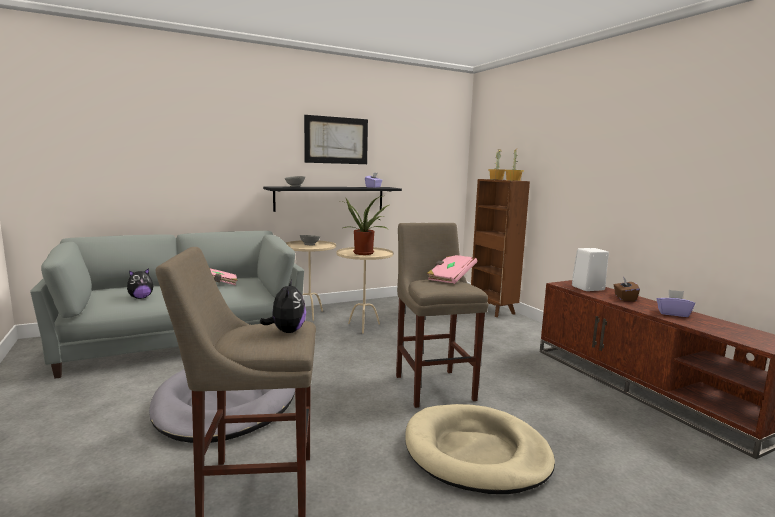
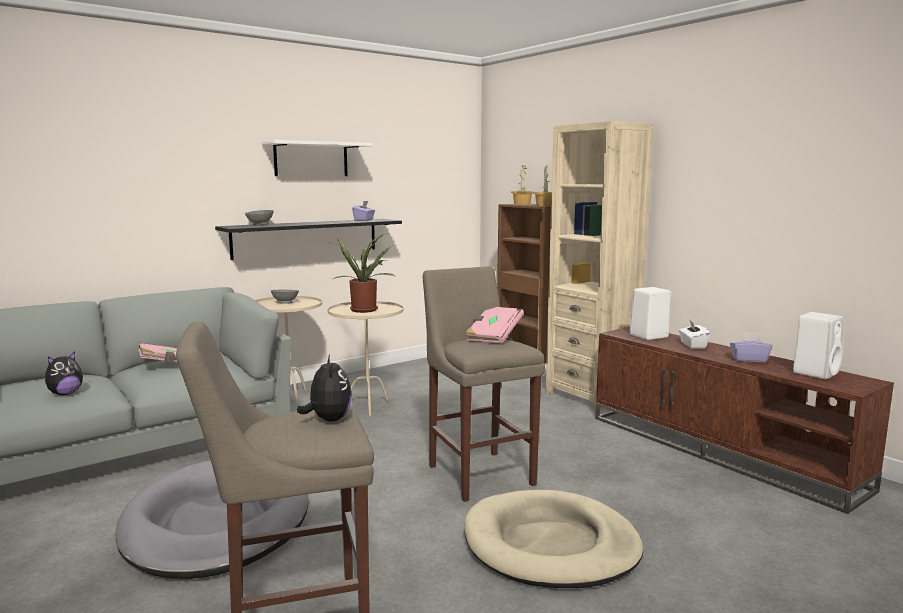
camera: 10 degrees left, 0 degrees up
picture [304,115,368,164] -> white shelf [261,140,373,176]
brown tissue box [614,277,640,302] -> white tissue box [679,321,710,349]
none -> beige bookcase [546,121,653,411]
none -> white speaker [793,312,843,379]

